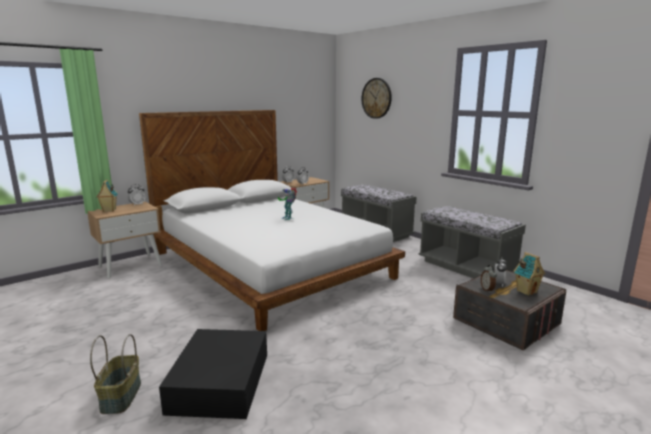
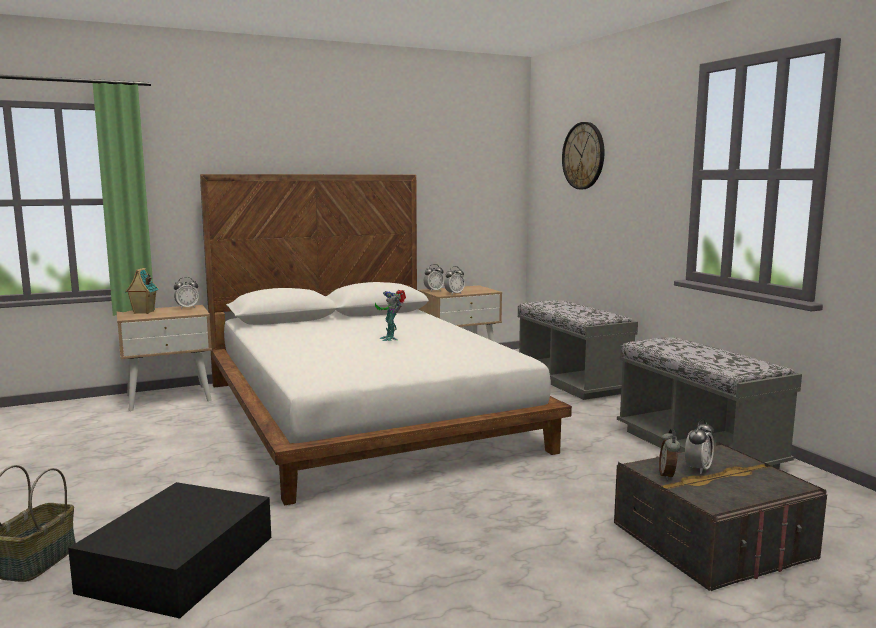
camera: 15 degrees right, 5 degrees down
toy house [514,252,545,296] -> none

